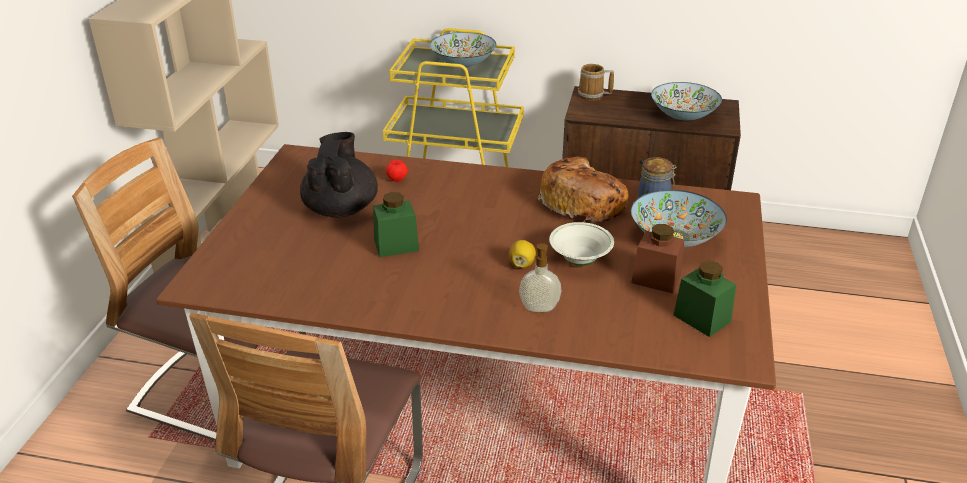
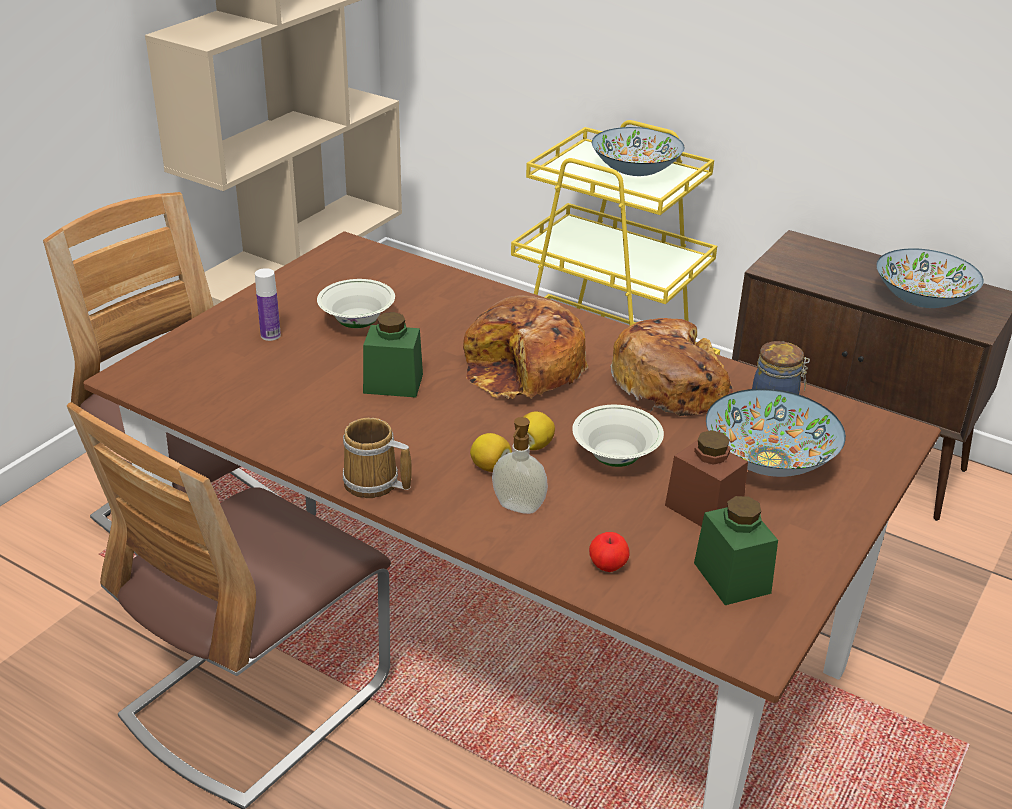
camera: 20 degrees right, 0 degrees up
black teapot [300,132,378,218] -> white bowl [317,279,395,328]
apple [385,160,408,182] -> apple moved to [589,532,630,572]
mug [578,64,614,101] -> mug moved to [343,418,412,498]
none -> bottle [255,268,281,341]
none -> bread [463,295,588,399]
none -> lemon [470,433,512,472]

